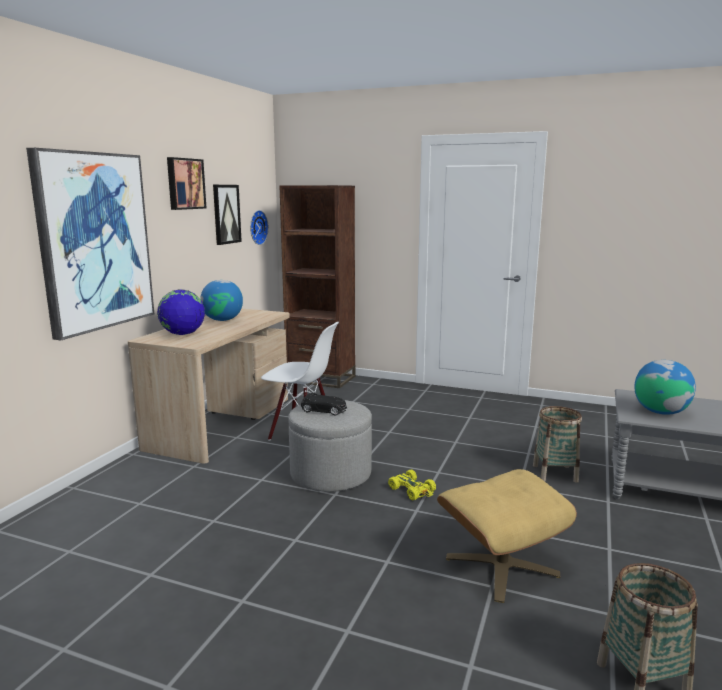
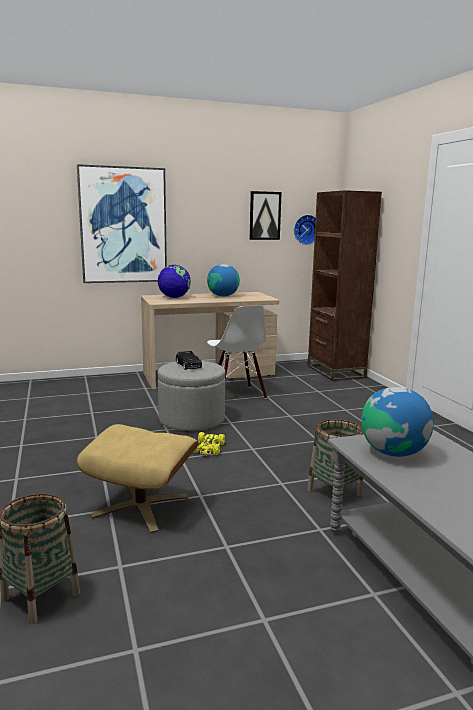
camera: 50 degrees right, 0 degrees up
picture [167,157,206,210] -> none

